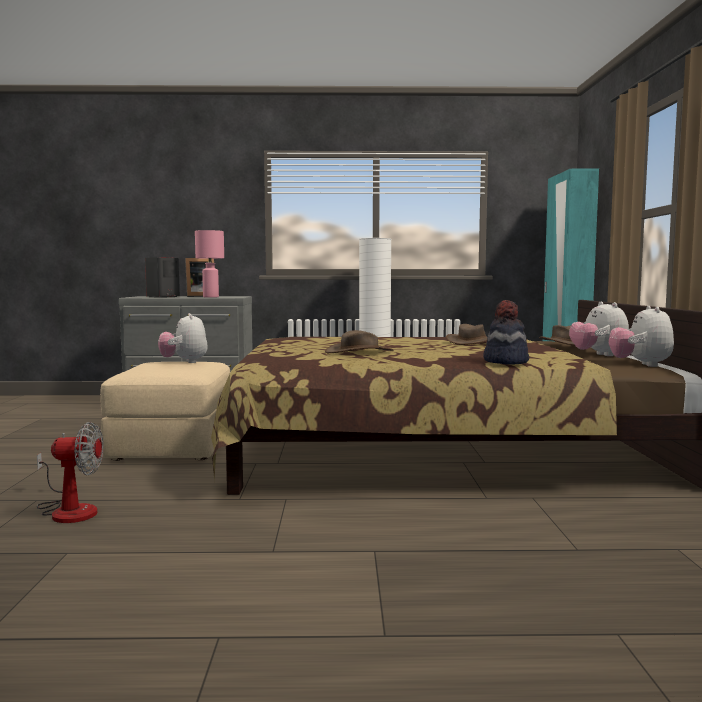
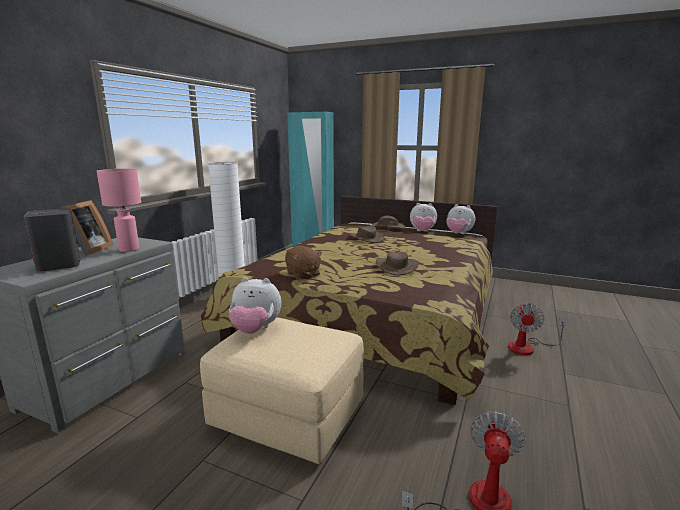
camera: 65 degrees left, 10 degrees up
hat [484,300,529,365] -> none
none -> brown plush toy [285,246,322,279]
none -> fan [508,303,566,355]

